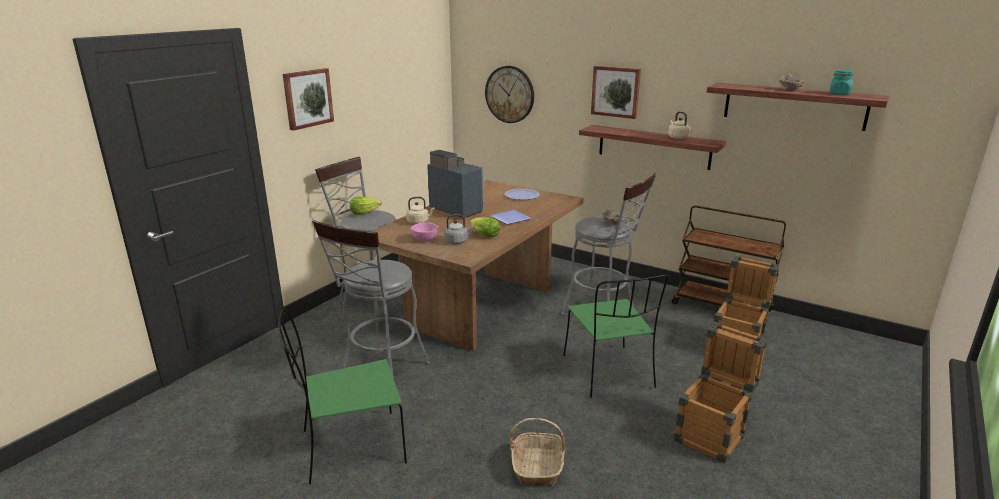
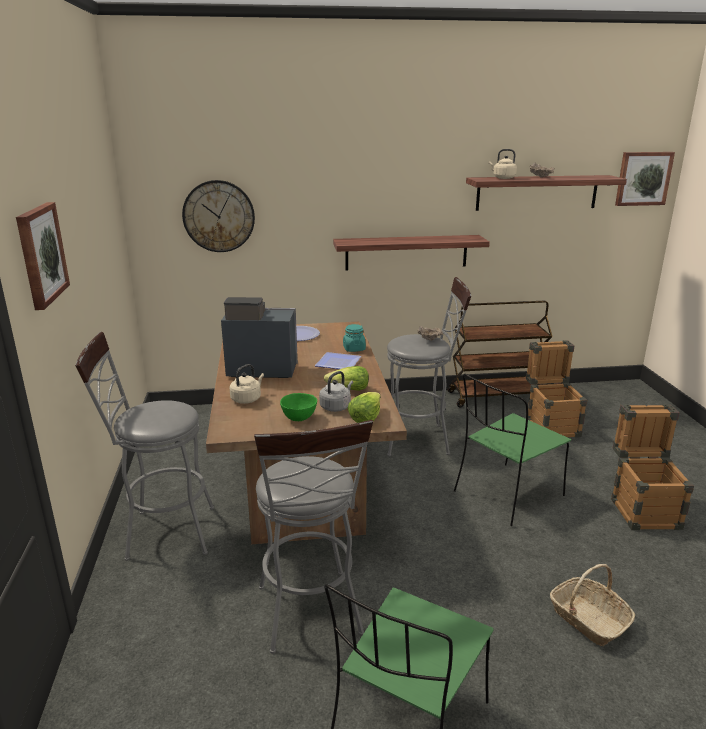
camera: 40 degrees left, 0 degrees up
lettuce [350,197,382,215] -> lettuce moved to [348,392,381,423]
pink bowl [411,222,438,242] -> green bowl [280,393,317,421]
green chair [563,275,668,398] -> green chair turned 105 degrees clockwise [454,374,571,526]
picture [591,66,641,119] -> picture moved to [615,152,675,206]
beige kettle [668,111,690,139] -> beige kettle moved to [489,149,517,179]
turquoise jar [829,70,853,95] -> turquoise jar moved to [343,324,366,352]

